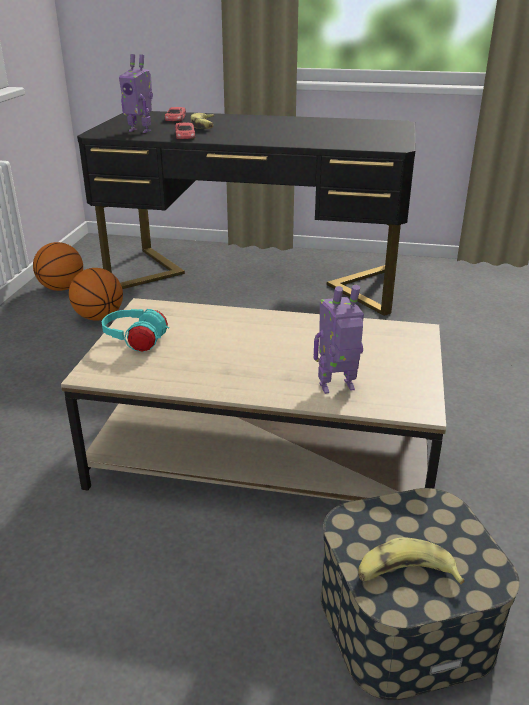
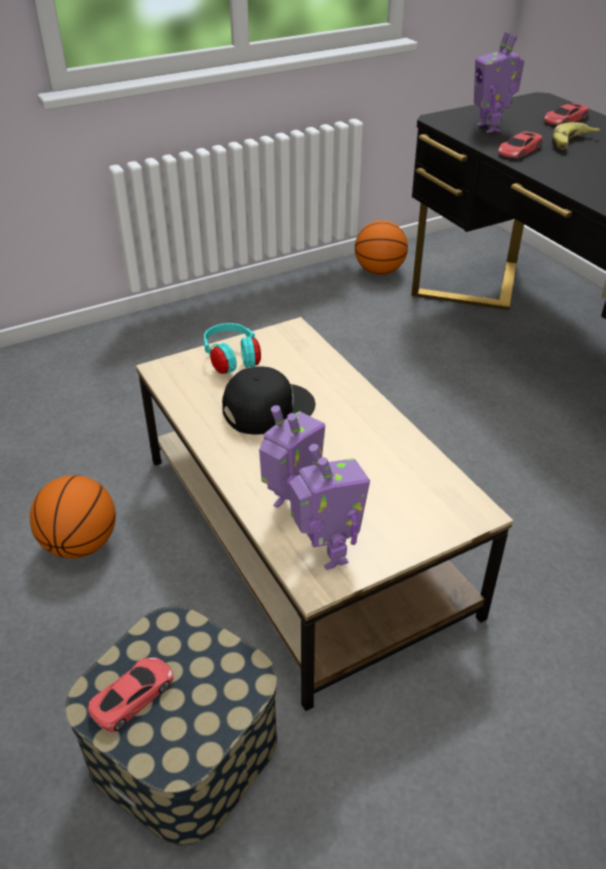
camera: 50 degrees right, 10 degrees up
basketball [69,268,123,321] -> basketball moved to [30,475,116,558]
banana [358,537,465,584] -> red toy car [88,658,173,733]
none -> black cap [222,367,315,435]
none -> toy robot [289,444,370,570]

